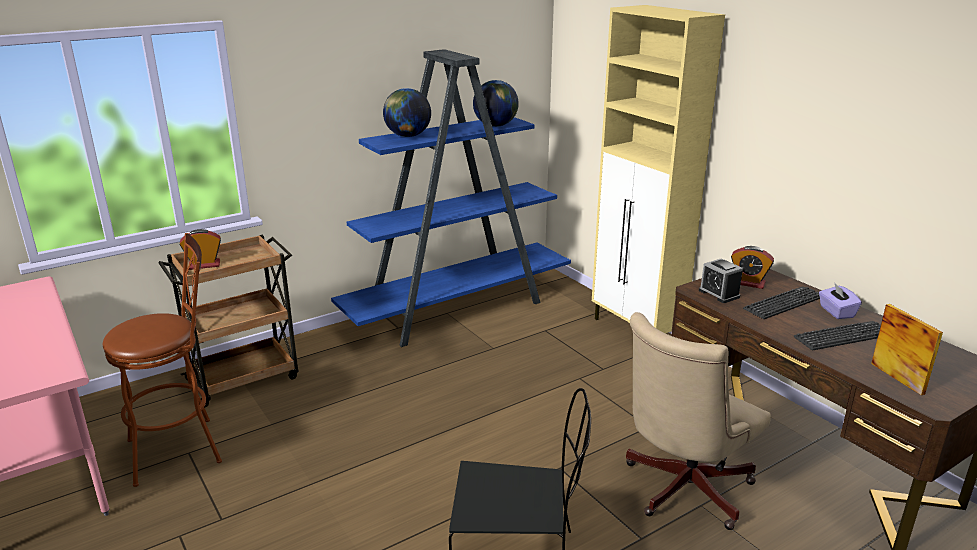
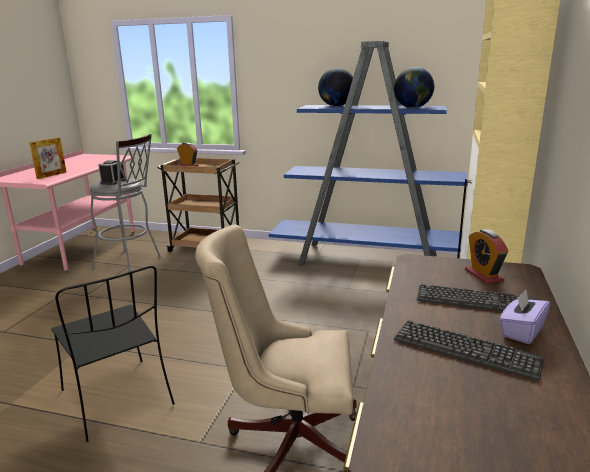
camera: 50 degrees right, 5 degrees down
brown stool [103,233,222,487] -> grey stool [90,134,161,275]
alarm clock [699,258,743,303] -> alarm clock moved to [98,160,126,185]
picture frame [871,304,943,395] -> picture frame moved to [29,137,67,179]

